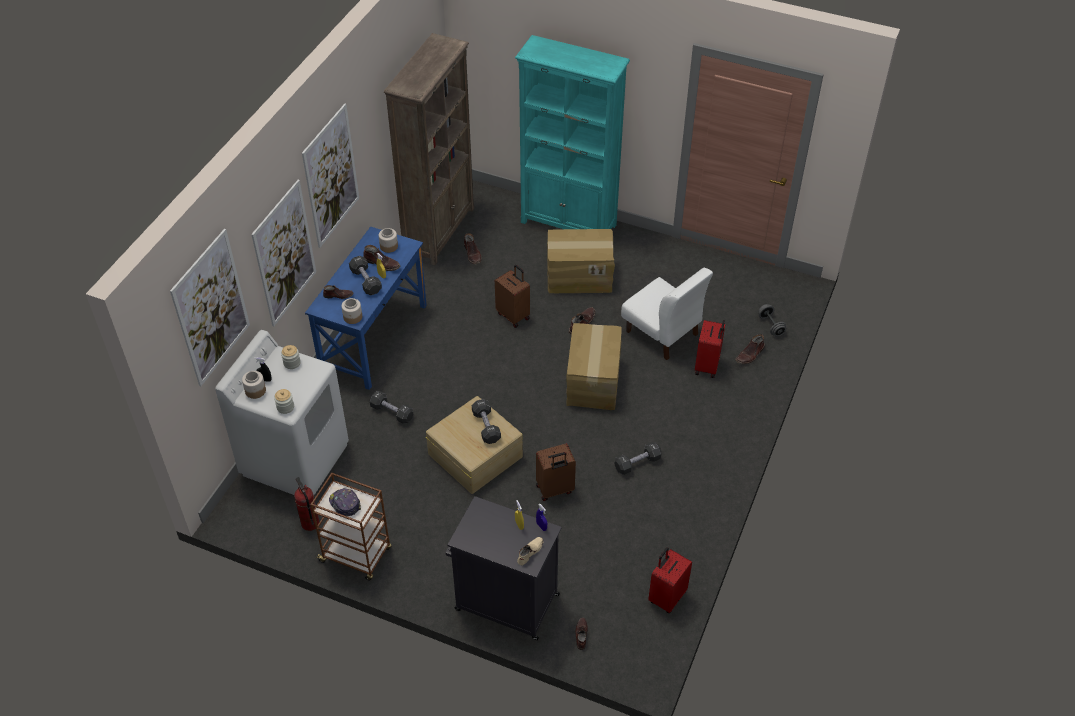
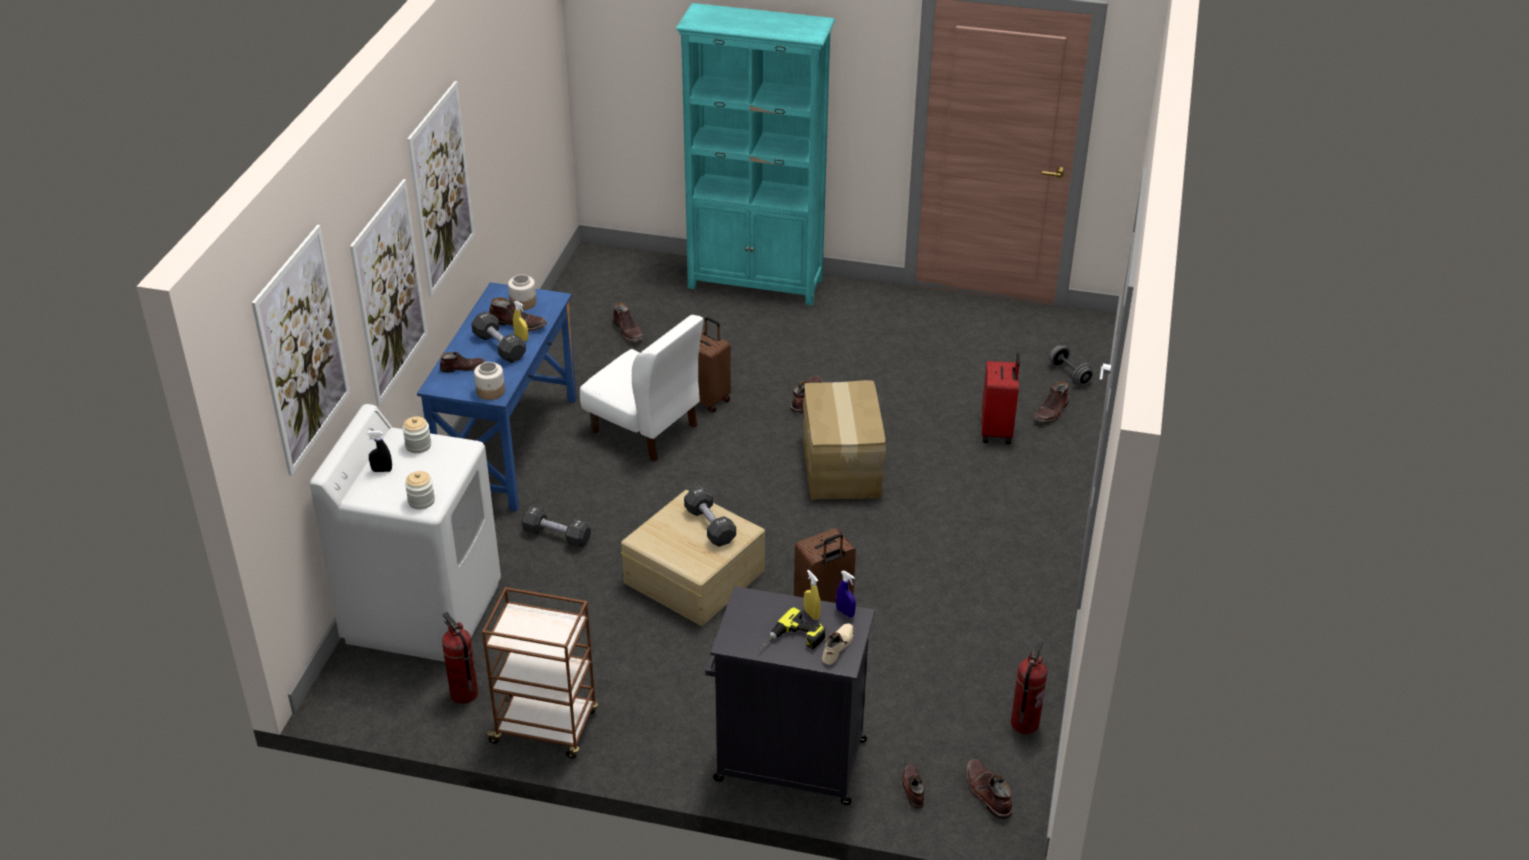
camera: 10 degrees left, 10 degrees down
jar [242,371,266,399] -> none
cap [329,488,361,516] -> none
brown bookcase [384,33,474,266] -> none
cardboard box [547,229,615,293] -> none
black dumbbell [615,442,662,475] -> none
white chair [621,268,713,360] -> white chair moved to [580,315,704,462]
red suitcase [648,547,692,613] -> fire extinguisher [1011,640,1048,734]
none -> power drill [759,607,825,650]
none -> brown boot [966,759,1012,820]

